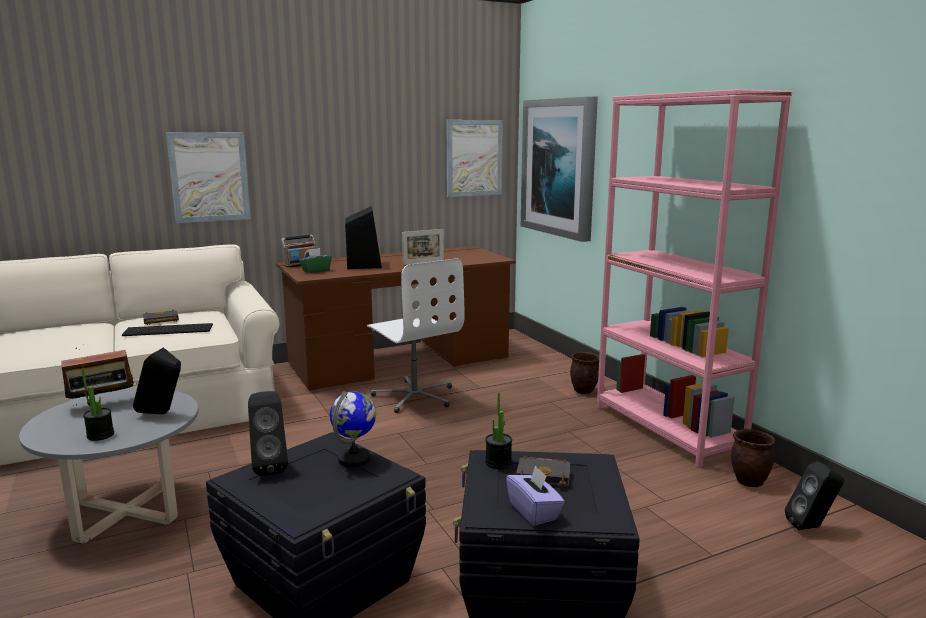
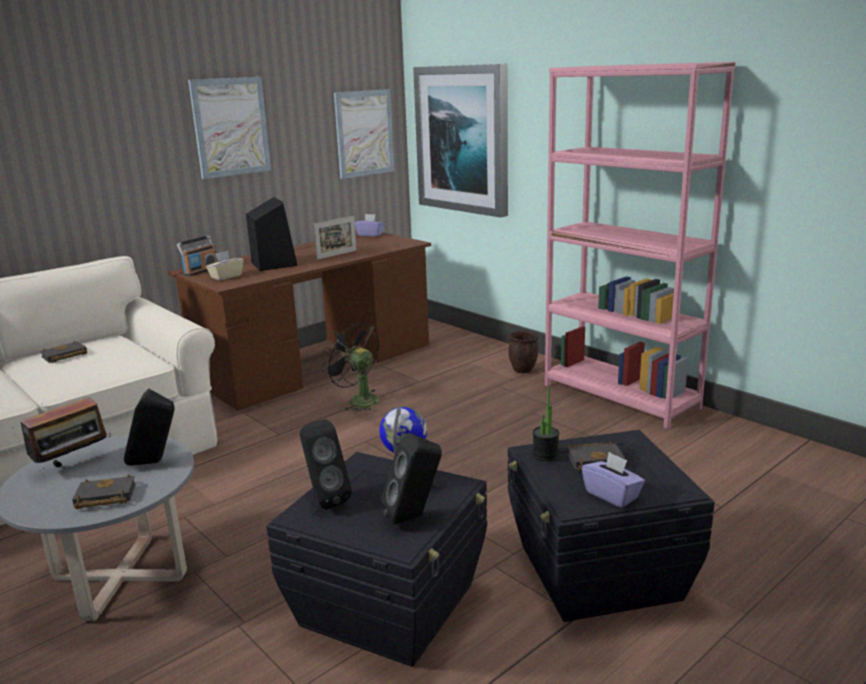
camera: 15 degrees left, 5 degrees up
potted plant [82,369,114,441] -> black book [72,474,136,509]
keyboard [122,323,213,336] -> none
picture [166,132,251,223] -> picture moved to [188,77,271,179]
green tissue box [299,248,332,273] -> beige tissue box [206,251,243,281]
white office chair [367,258,465,413] -> black fan [322,321,380,412]
brown planter [731,429,776,487] -> none
black speaker [785,461,844,530] -> black speaker moved to [381,433,442,525]
none -> purple tissue box [355,214,385,237]

